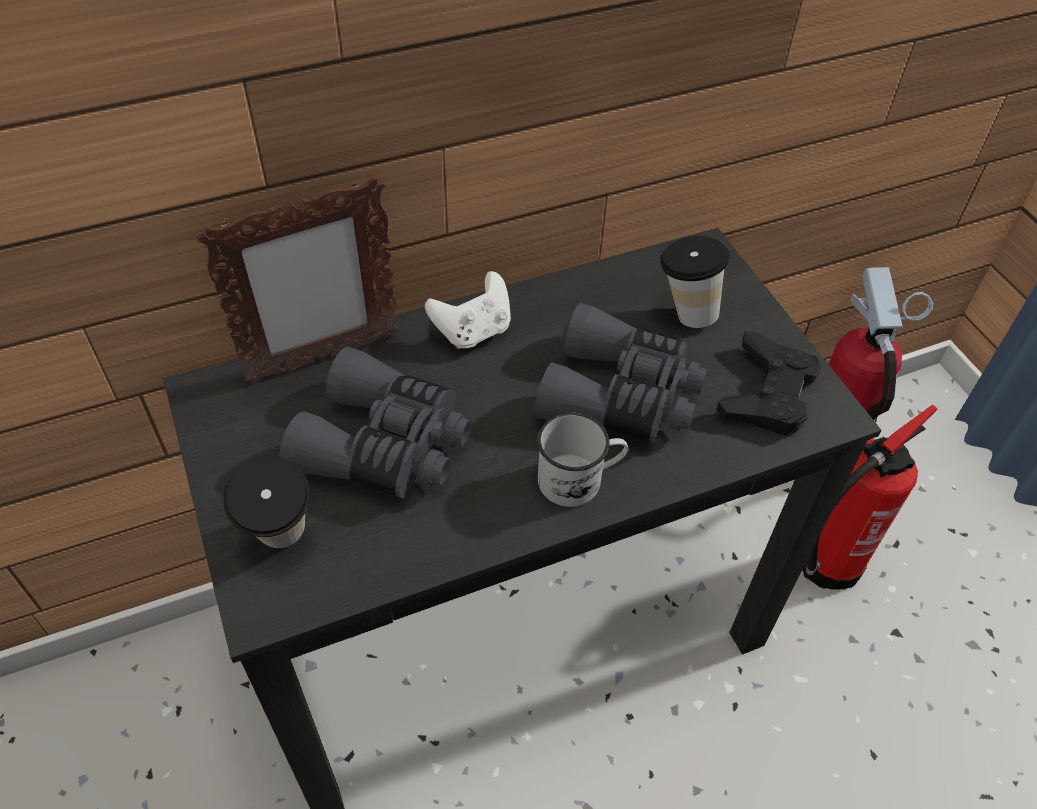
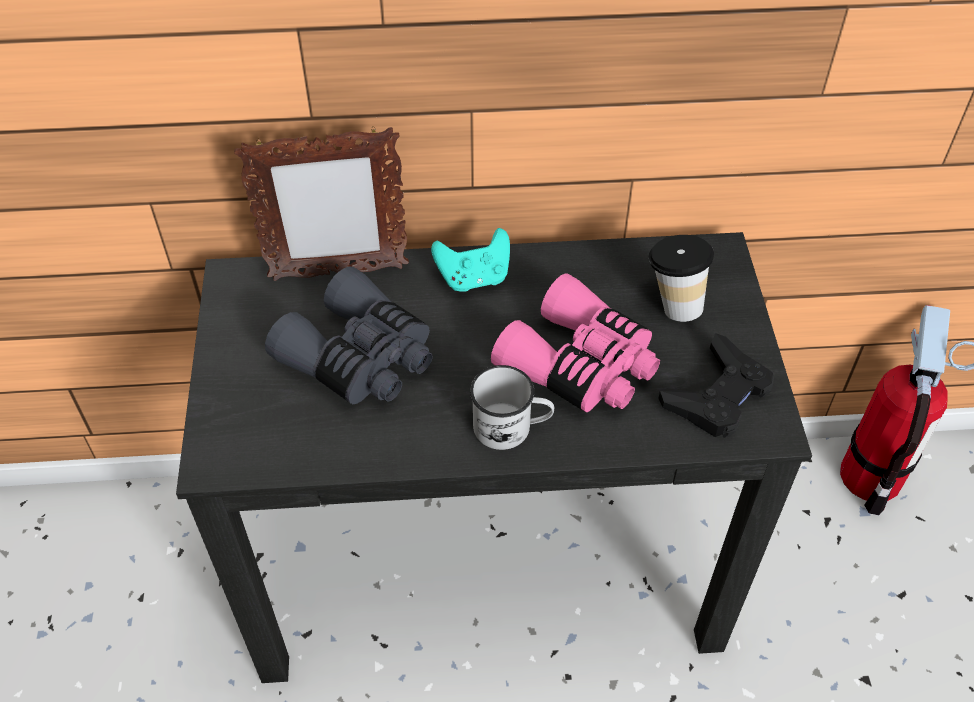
camera: 20 degrees right, 0 degrees up
cup [223,456,310,548] -> none
white game controller [425,271,511,349] -> turquoise game controller [431,228,510,292]
grey binoculars [535,303,708,443] -> pink binoculars [491,273,660,412]
fire extinguisher [802,405,938,590] -> none

